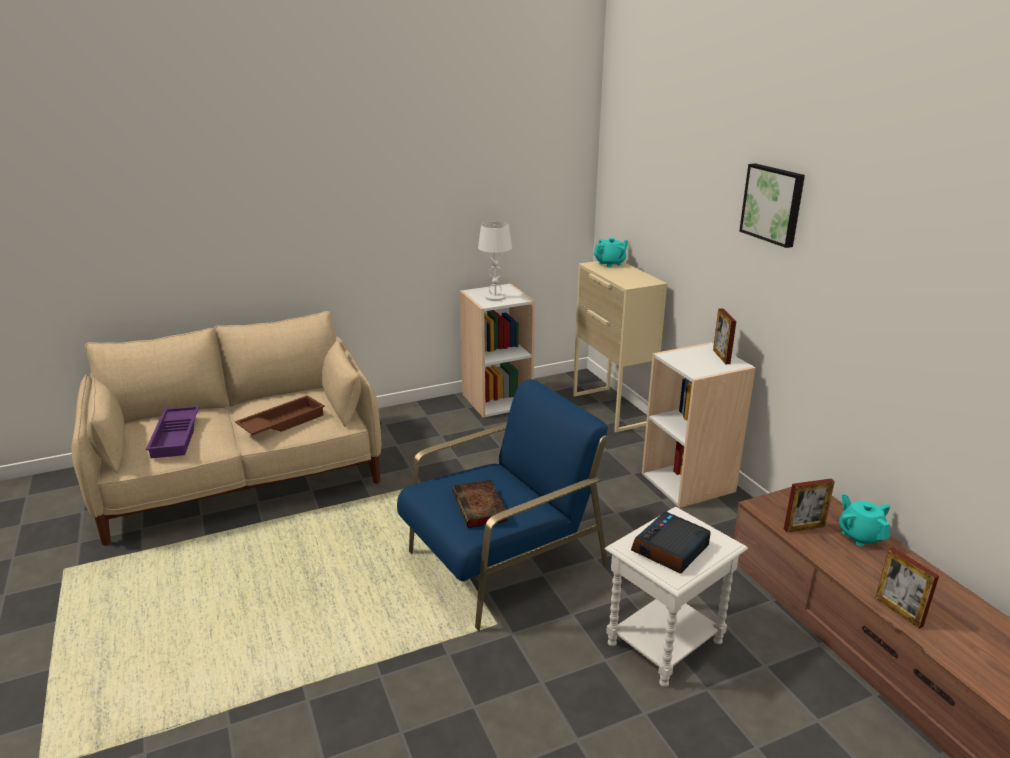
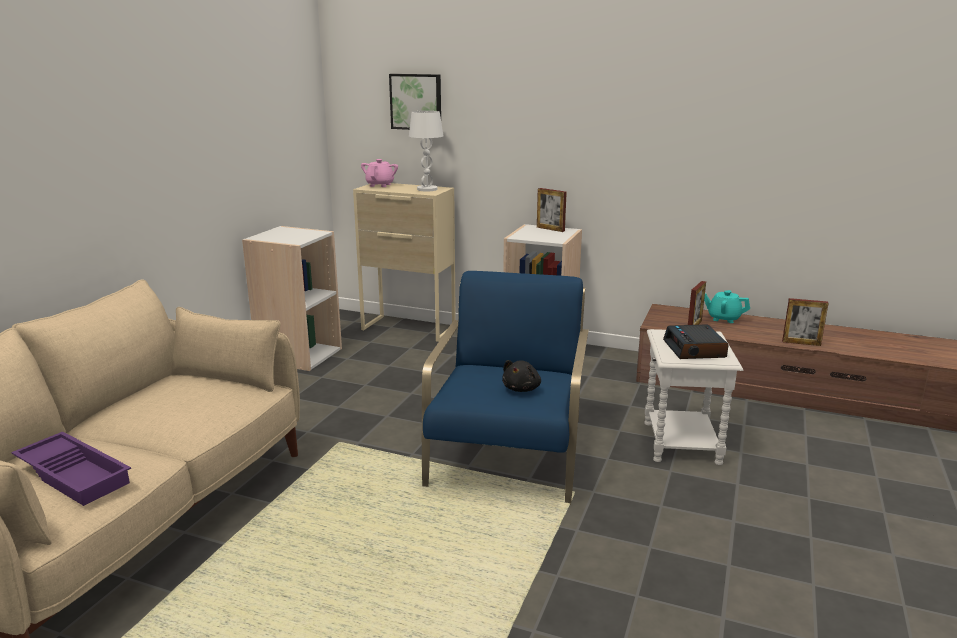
camera: 45 degrees left, 5 degrees down
brown tray [235,395,325,435] -> none
book [452,480,508,528] -> black plush toy [502,360,541,392]
white table lamp [478,221,512,301] -> white table lamp moved to [409,110,443,191]
turquoise teapot [594,238,628,267] -> pink teapot [361,159,398,187]
picture [739,163,805,248] -> picture moved to [389,74,441,130]

